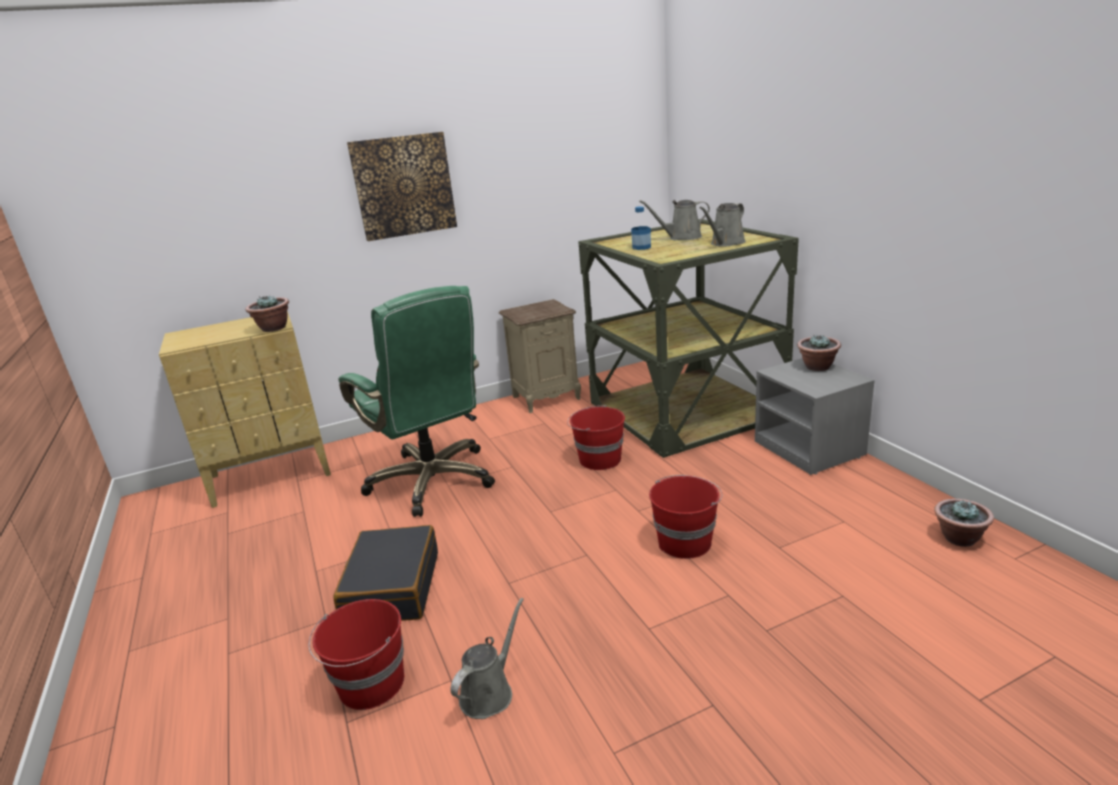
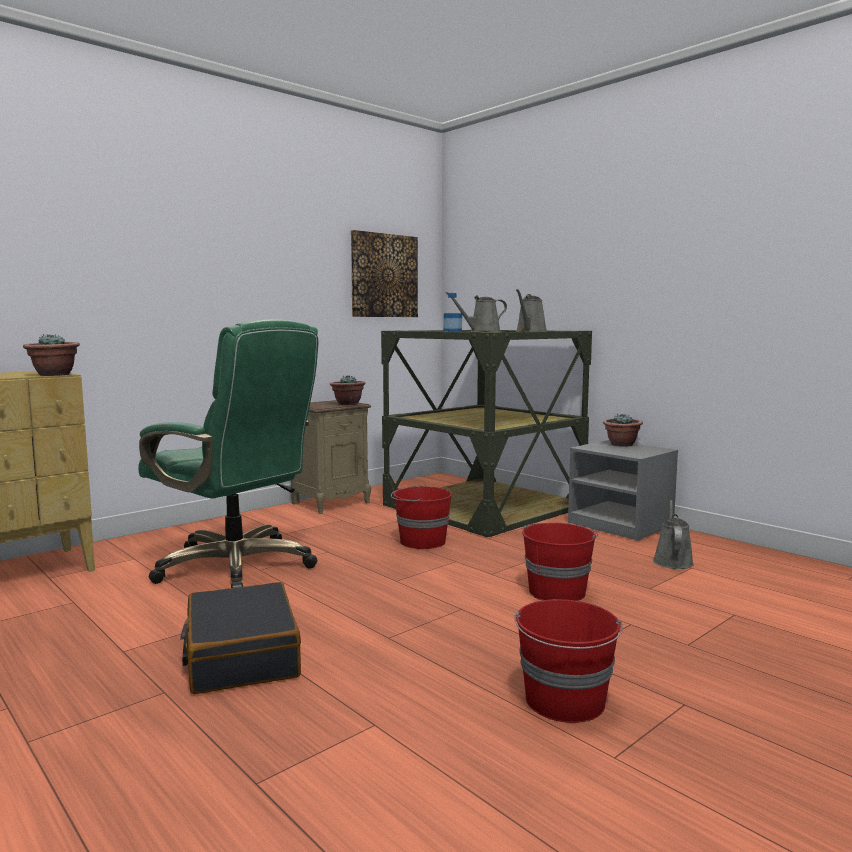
camera: 20 degrees left, 15 degrees down
red bucket [308,599,404,710] -> red bucket moved to [514,599,623,723]
picture [347,132,457,241] -> picture moved to [351,230,418,317]
grey watering can [450,598,524,719] -> grey watering can moved to [653,500,694,569]
potted plant [934,499,994,547] -> potted plant moved to [330,376,366,405]

